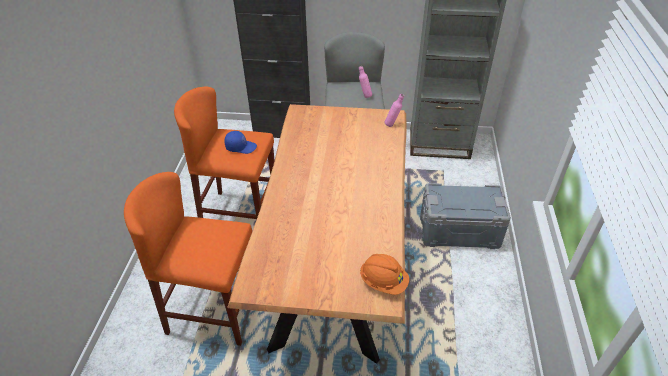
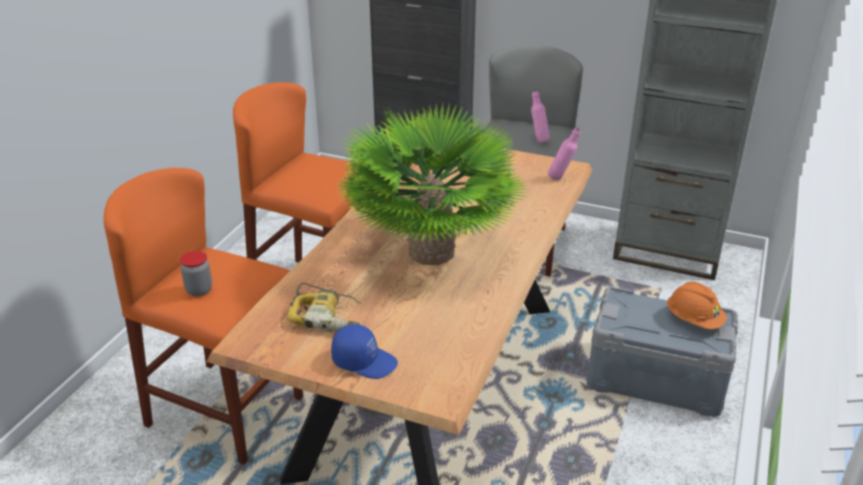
camera: 15 degrees right, 10 degrees down
blue cap [225,131,257,154] -> blue cap moved to [331,324,398,379]
orange hard hat [360,254,409,295] -> orange hard hat moved to [667,282,727,329]
none -> jar [180,251,212,296]
none -> power drill [287,283,361,332]
none -> potted plant [336,103,528,265]

